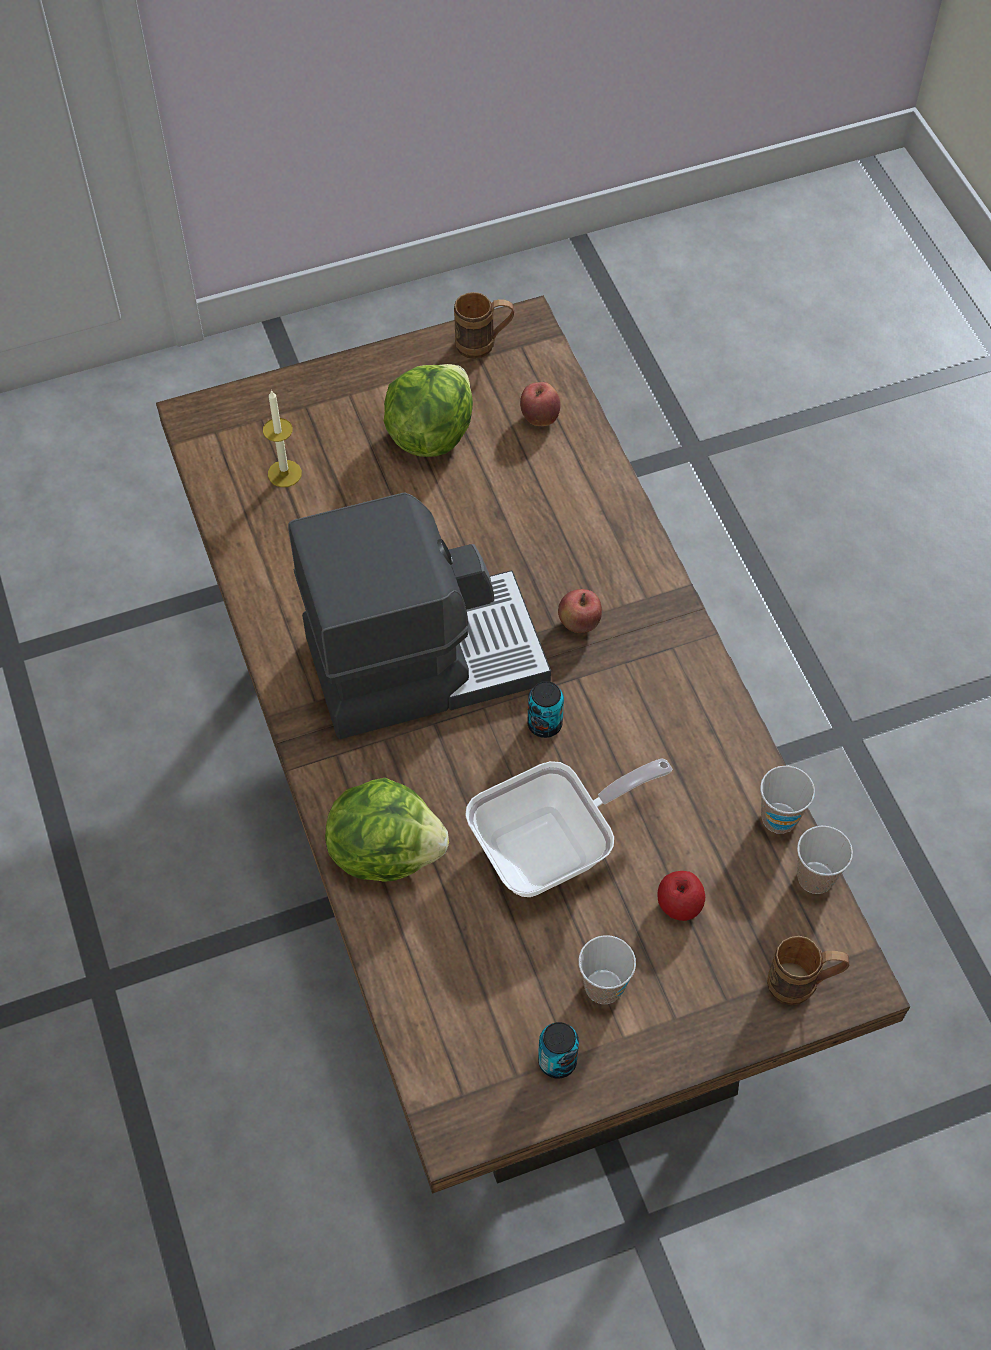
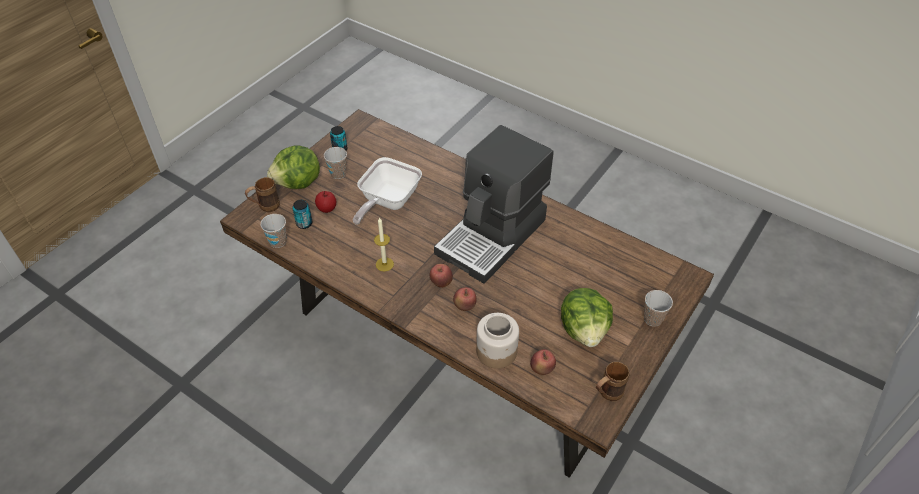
camera: 145 degrees right, 10 degrees down
candle [263,390,302,487] -> candle moved to [374,217,394,272]
lettuce [325,778,449,882] -> lettuce moved to [267,145,320,189]
can [527,681,564,738] -> can moved to [293,200,313,229]
cup [760,766,815,834] -> cup moved to [644,290,673,327]
none -> apple [453,287,477,311]
none -> jar [476,313,519,369]

